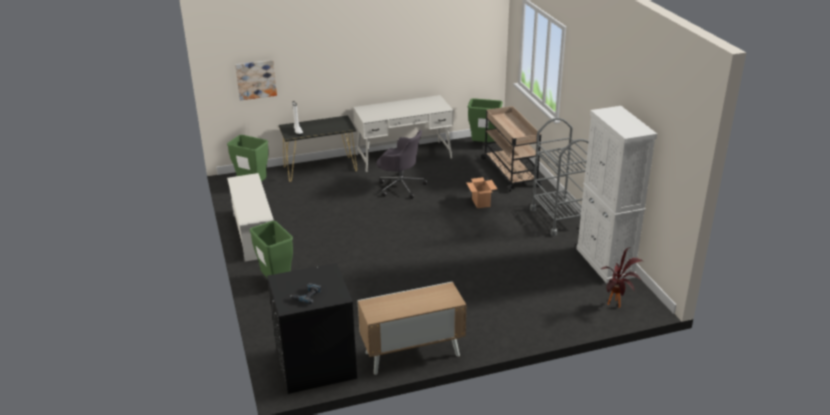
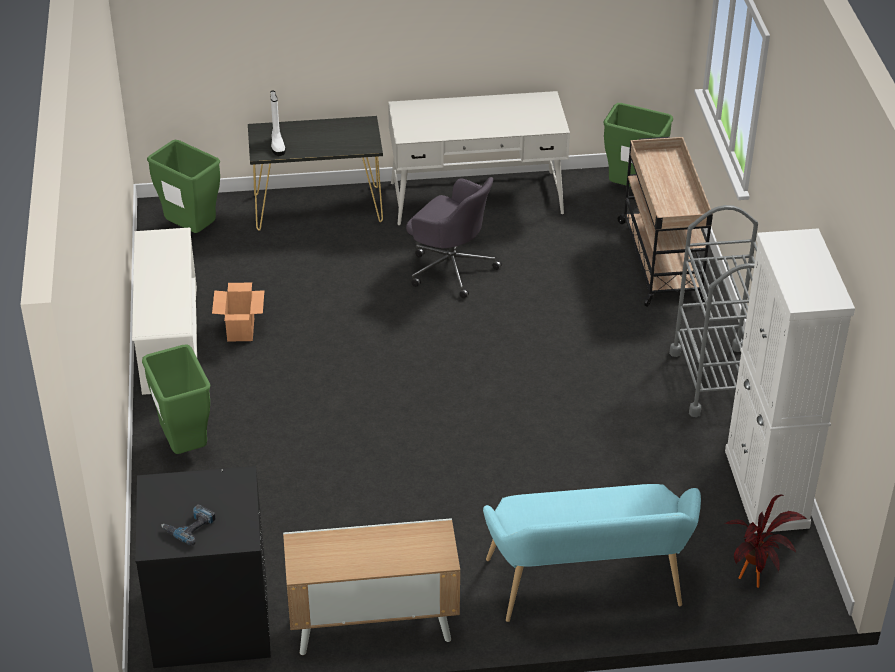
camera: 10 degrees right, 10 degrees up
picture [235,60,277,100] -> none
cardboard box [466,177,497,208] -> cardboard box moved to [212,282,264,342]
none -> turquoise bench [483,484,701,622]

